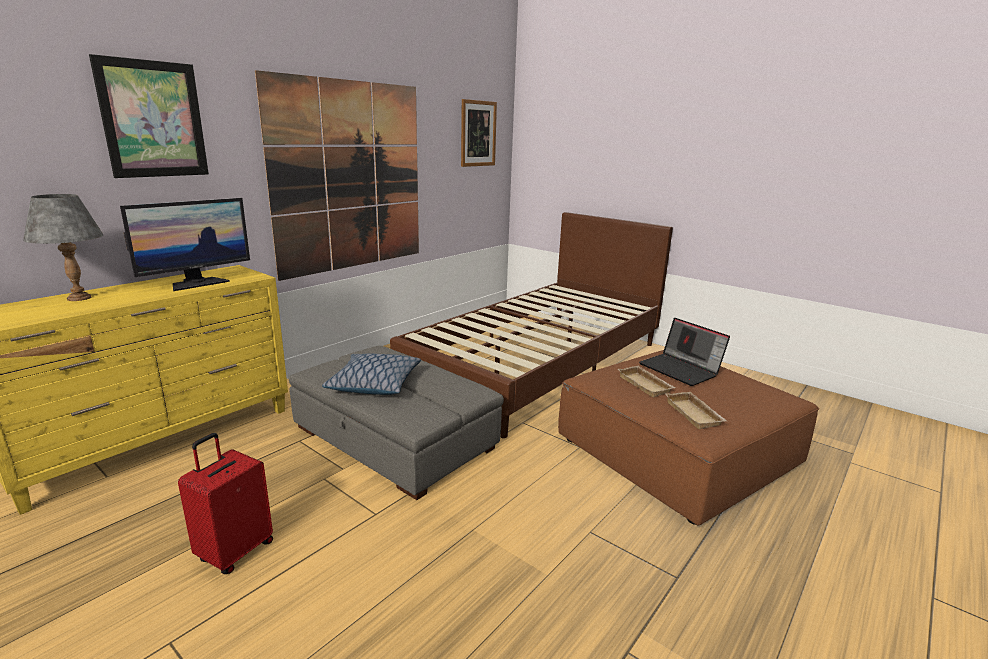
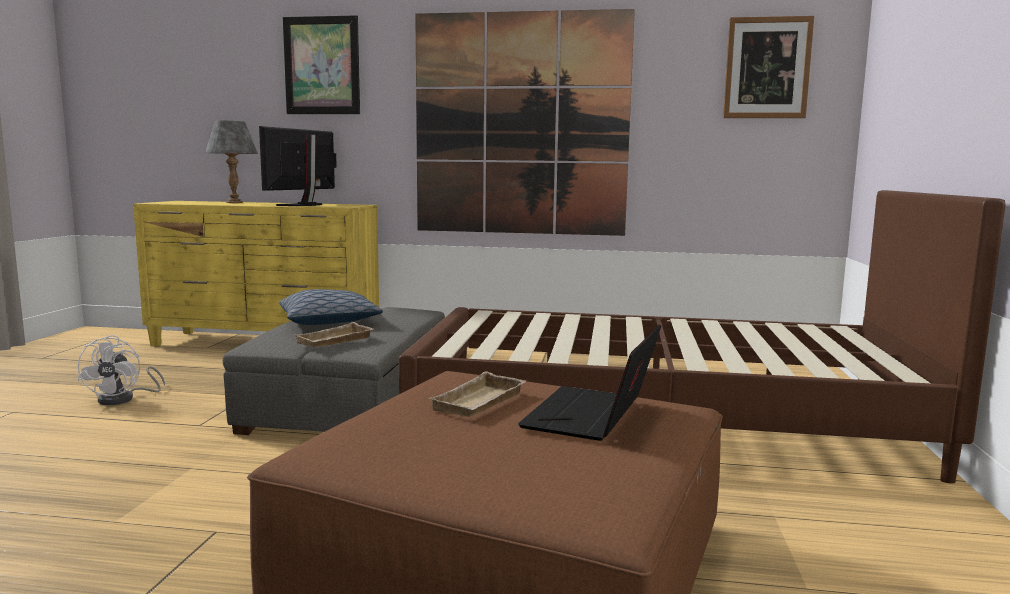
camera: 60 degrees right, 10 degrees down
monitor [120,198,250,291] -> monitor turned 105 degrees clockwise [259,126,337,206]
red suitcase [178,433,273,574] -> white fan [77,335,165,405]
beige tray [665,392,727,429] -> beige tray moved to [293,322,374,348]

